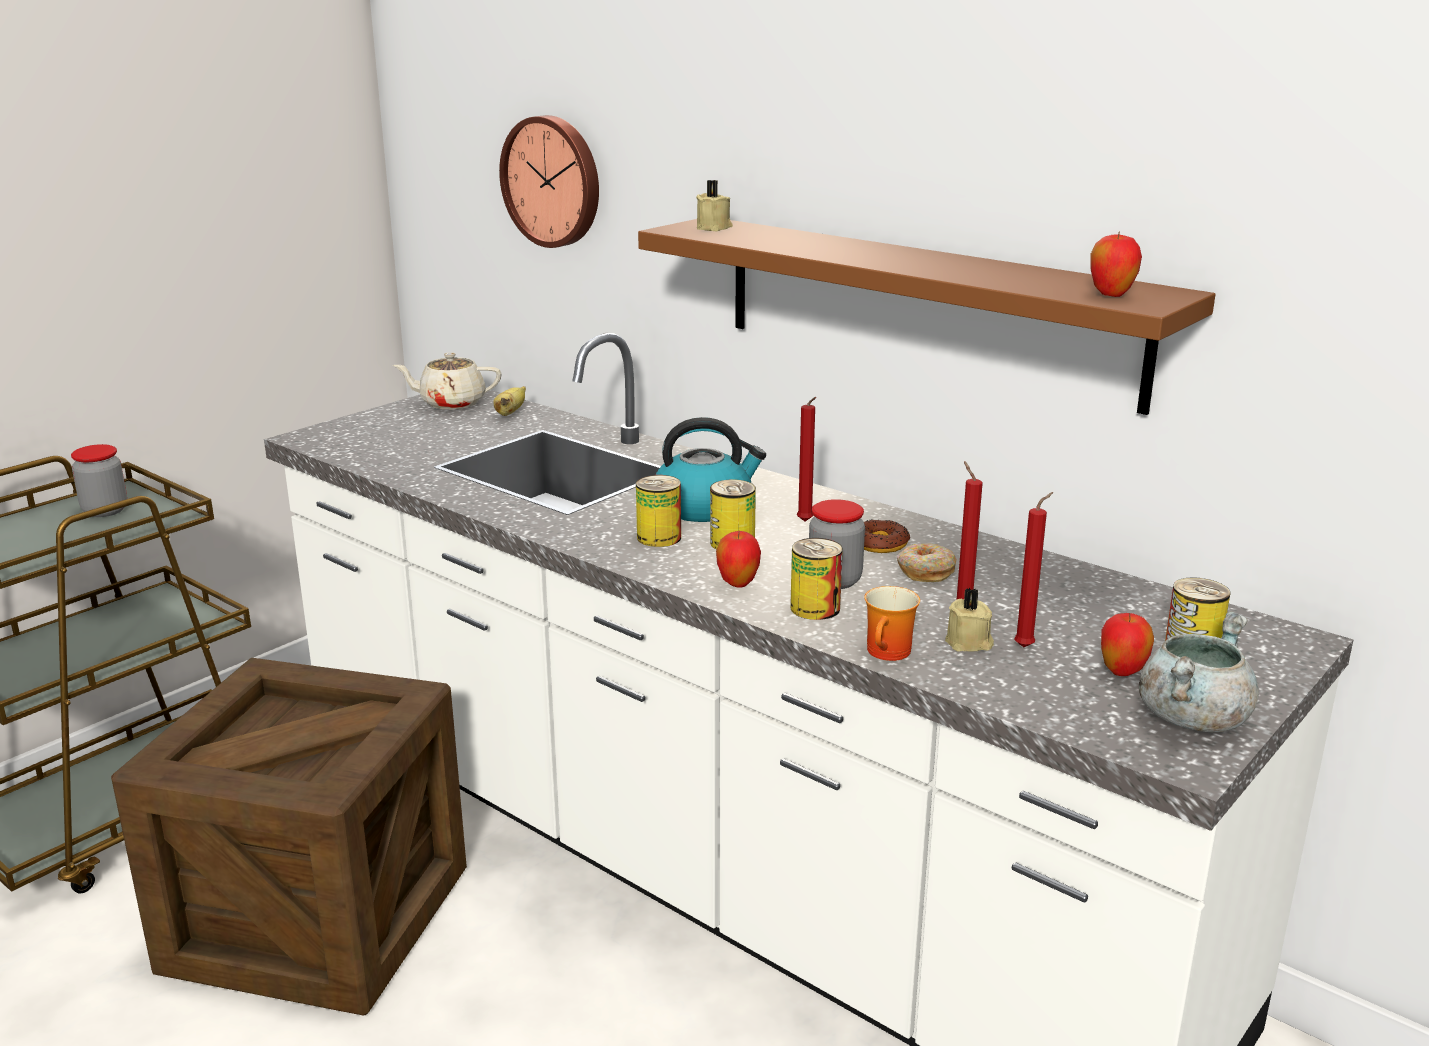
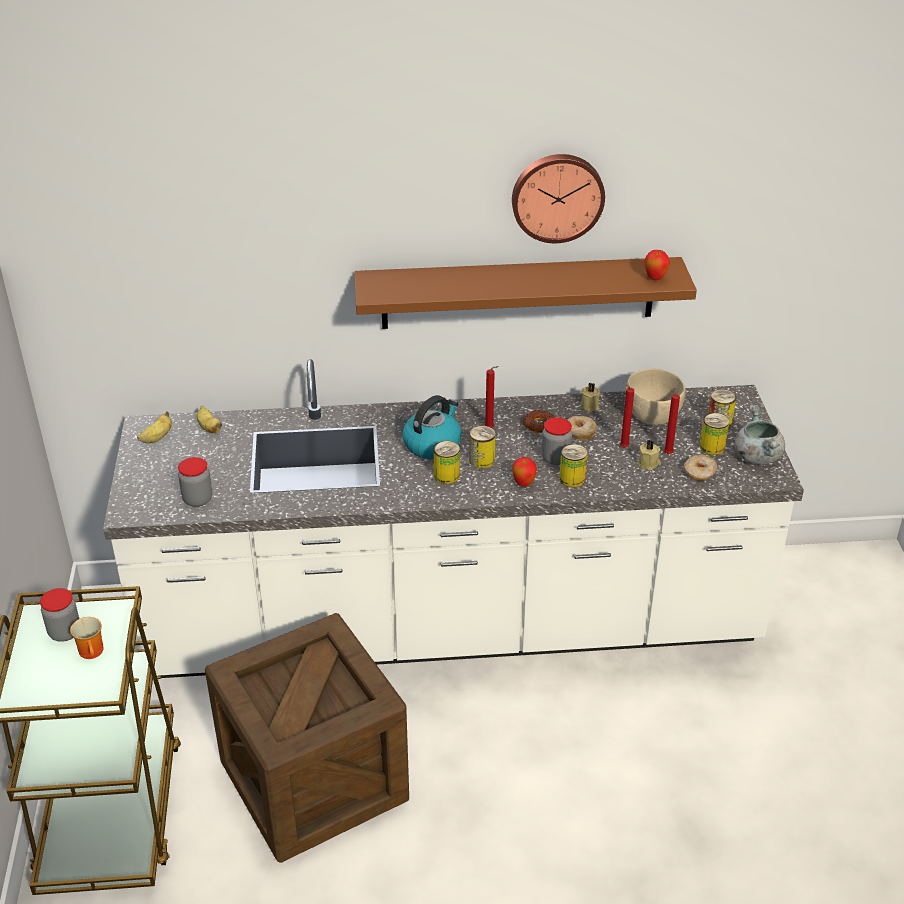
camera: 45 degrees left, 15 degrees up
beige teapot [393,352,502,409] -> banana [137,411,172,444]
wall clock [499,115,599,248] -> wall clock moved to [512,154,605,243]
beige candle [696,180,733,232] -> beige candle moved to [580,382,600,412]
mug [864,586,920,661] -> mug moved to [70,617,104,659]
apple [1101,613,1154,676] -> can [700,413,730,455]
none -> jar [178,457,212,507]
none -> beige bowl [626,368,685,425]
none -> donut [684,455,718,481]

